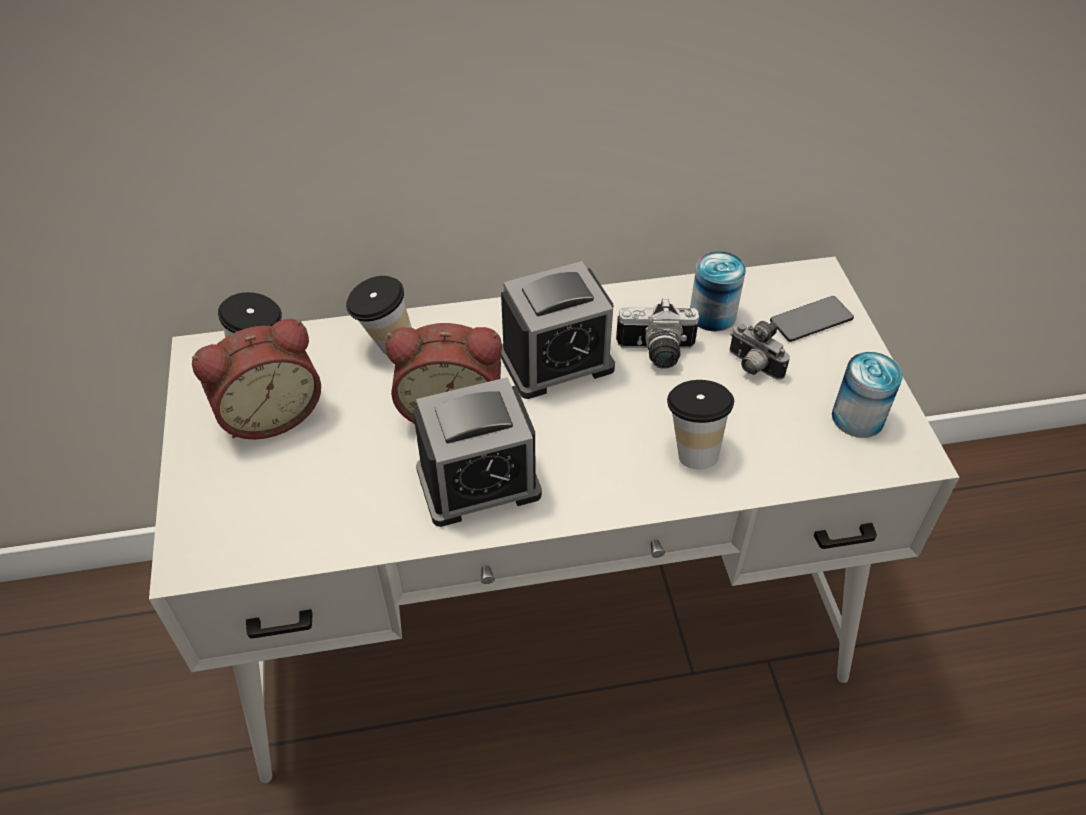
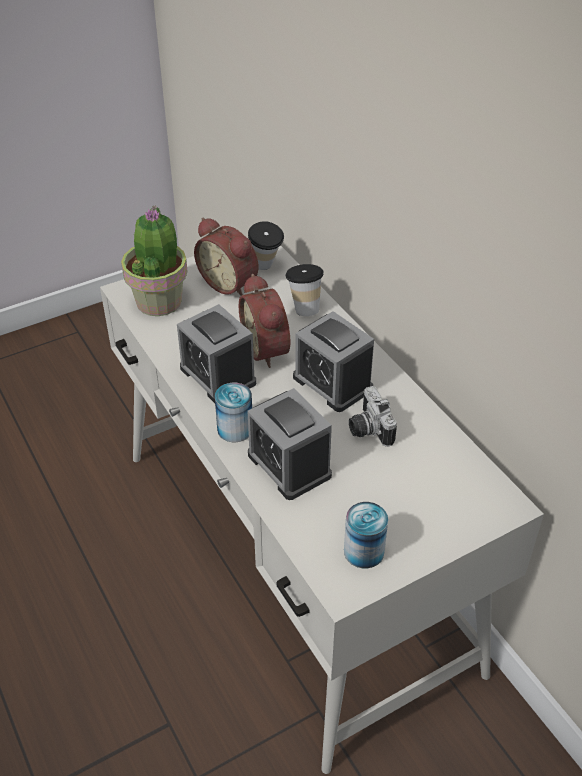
camera: 70 degrees right, 5 degrees down
cup [667,380,734,469] -> alarm clock [247,388,332,500]
can [690,251,746,331] -> can moved to [215,383,252,442]
camera [729,321,790,380] -> none
phone [770,296,854,342] -> none
none -> potted plant [121,205,188,316]

